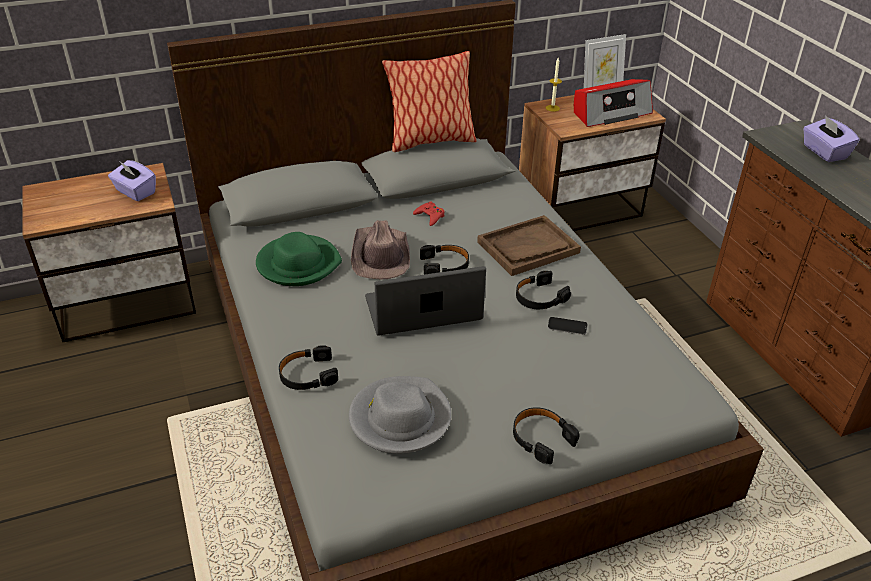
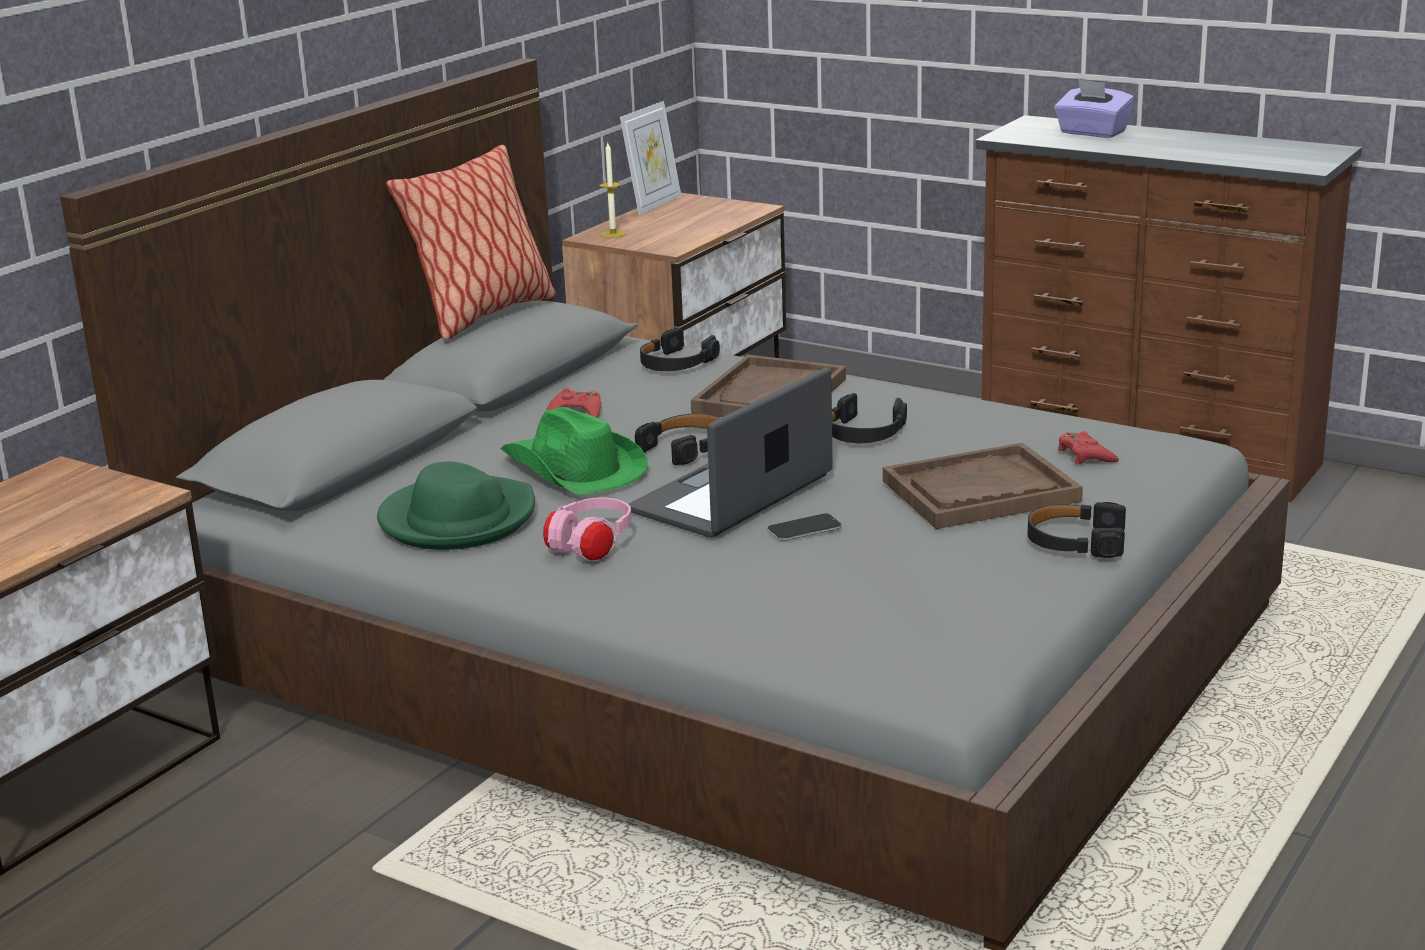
camera: 35 degrees left, 15 degrees down
purple tissue box [108,160,156,201] -> none
black headphones [279,345,338,390] -> black headphones moved to [640,328,720,371]
grey hat [349,376,451,454] -> none
brown hat [351,220,410,279] -> green hat [500,407,648,495]
phone [548,317,587,335] -> phone moved to [768,513,842,541]
radio [574,79,653,127] -> none
none -> pink headphones [543,498,631,562]
none -> brown tray [883,443,1083,529]
none -> red game controller [1058,431,1119,464]

